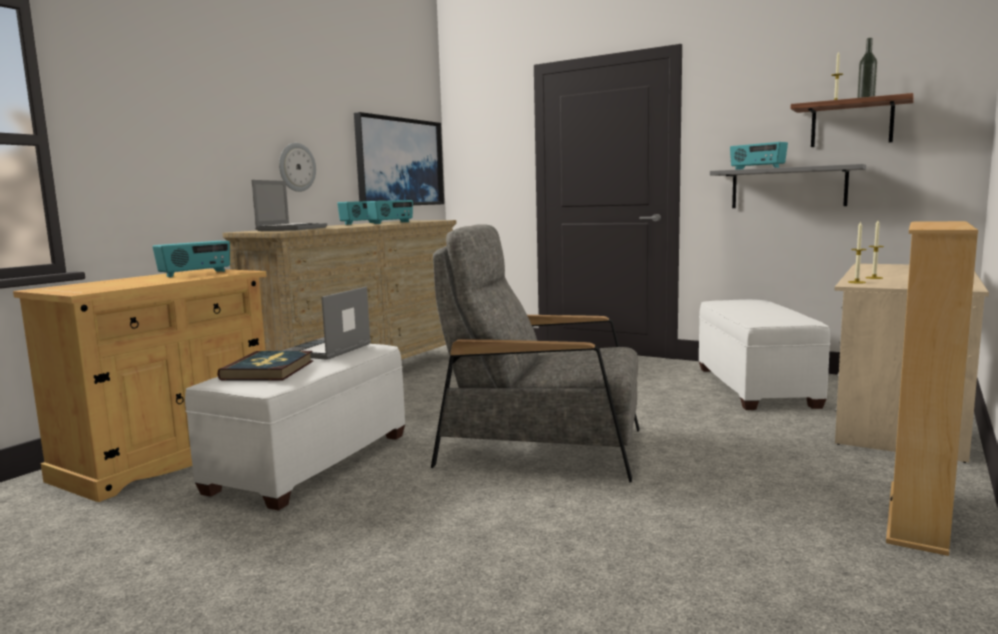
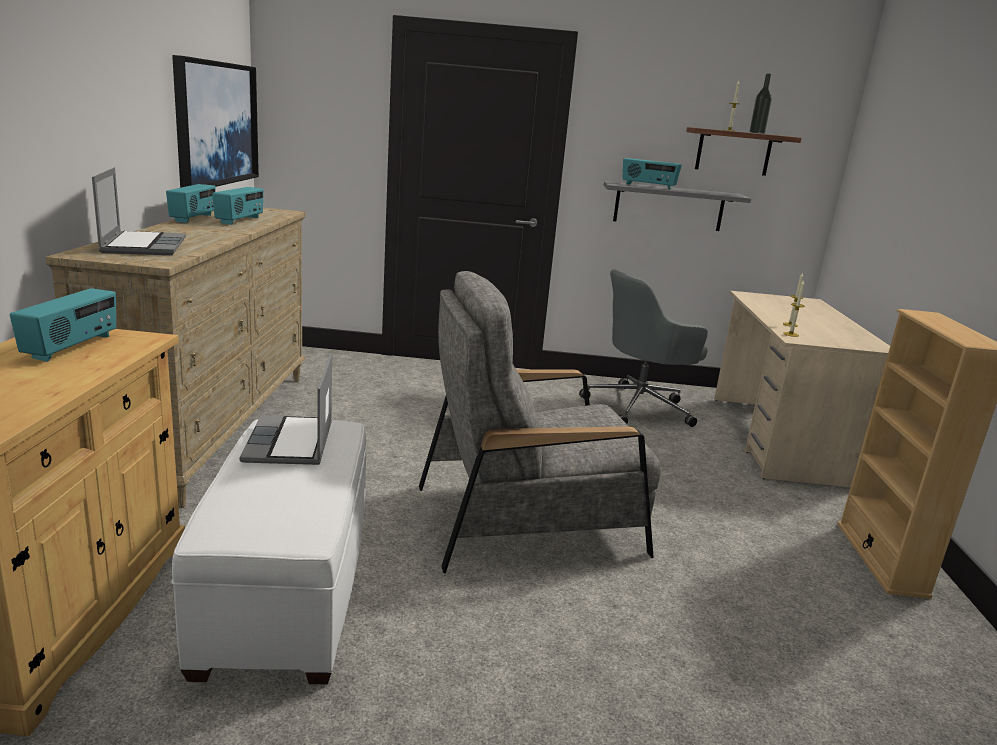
camera: 30 degrees left, 10 degrees up
book [217,351,313,380] -> none
wall clock [279,143,316,192] -> none
white ottoman [699,299,830,410] -> grey office chair [579,269,708,427]

